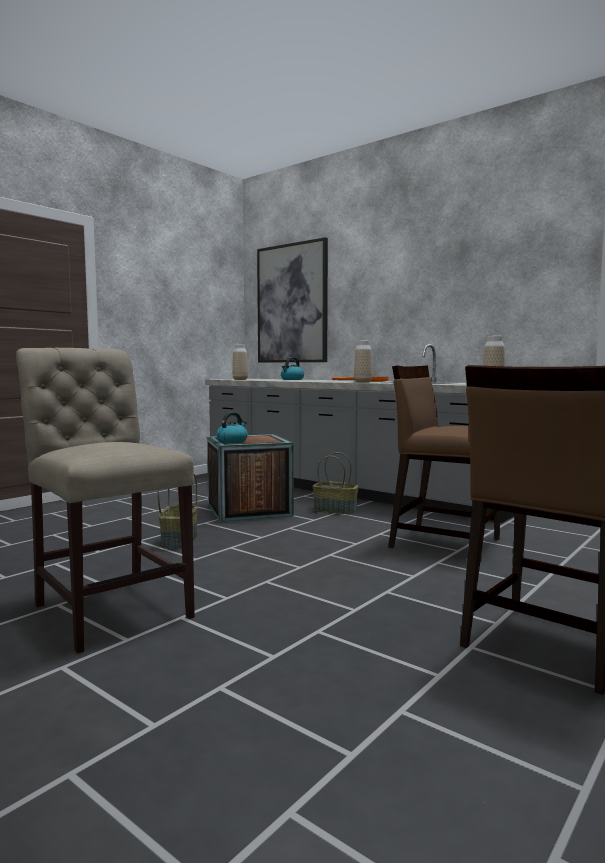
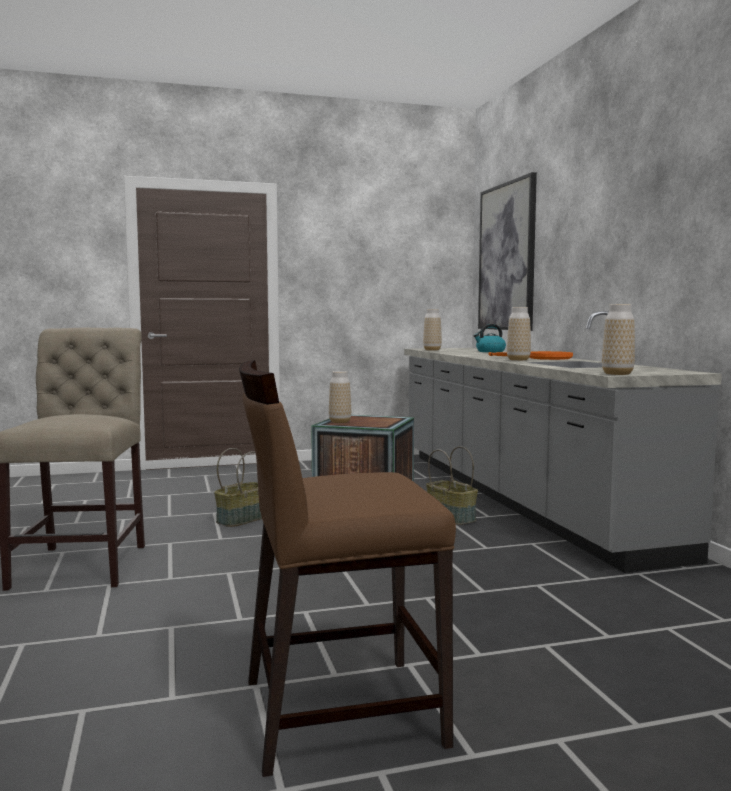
camera: 35 degrees right, 0 degrees up
kettle [216,412,248,443] -> vase [329,371,351,423]
brown chair [388,365,500,563] -> none

